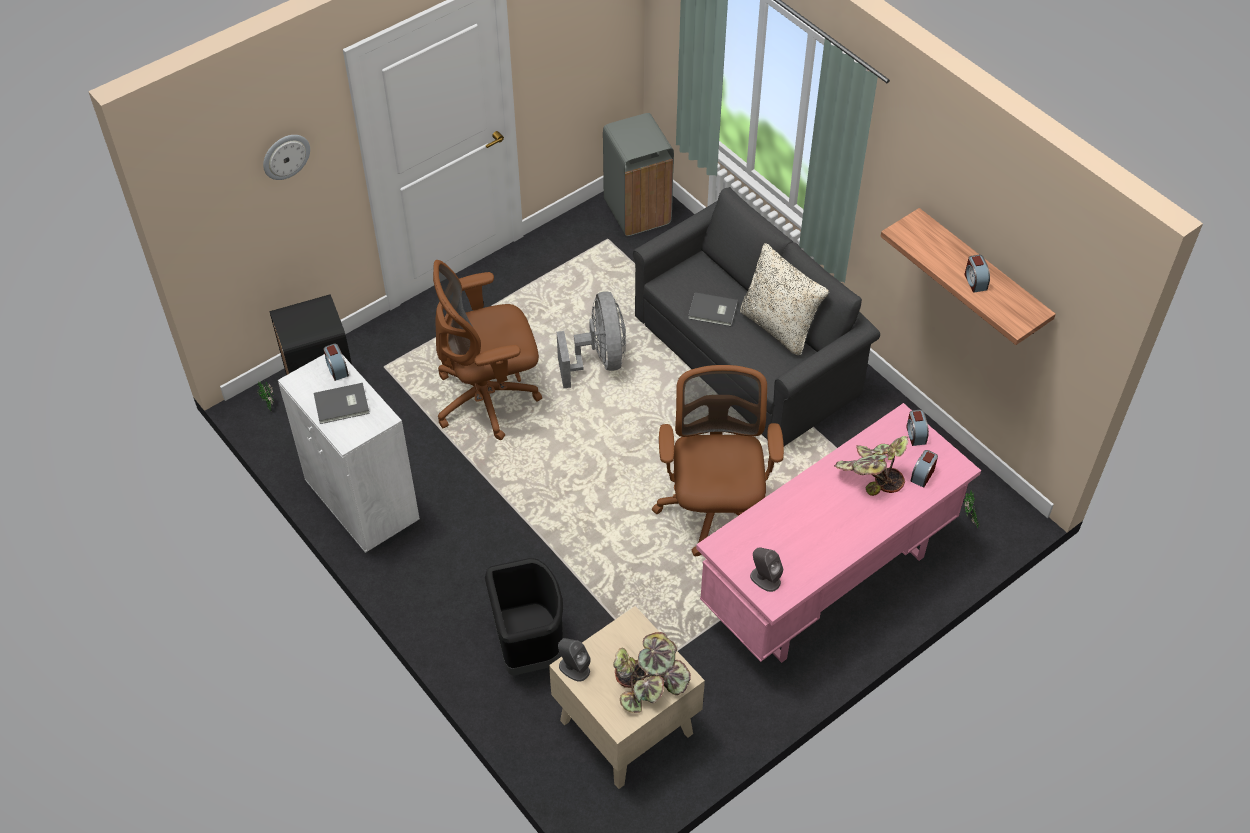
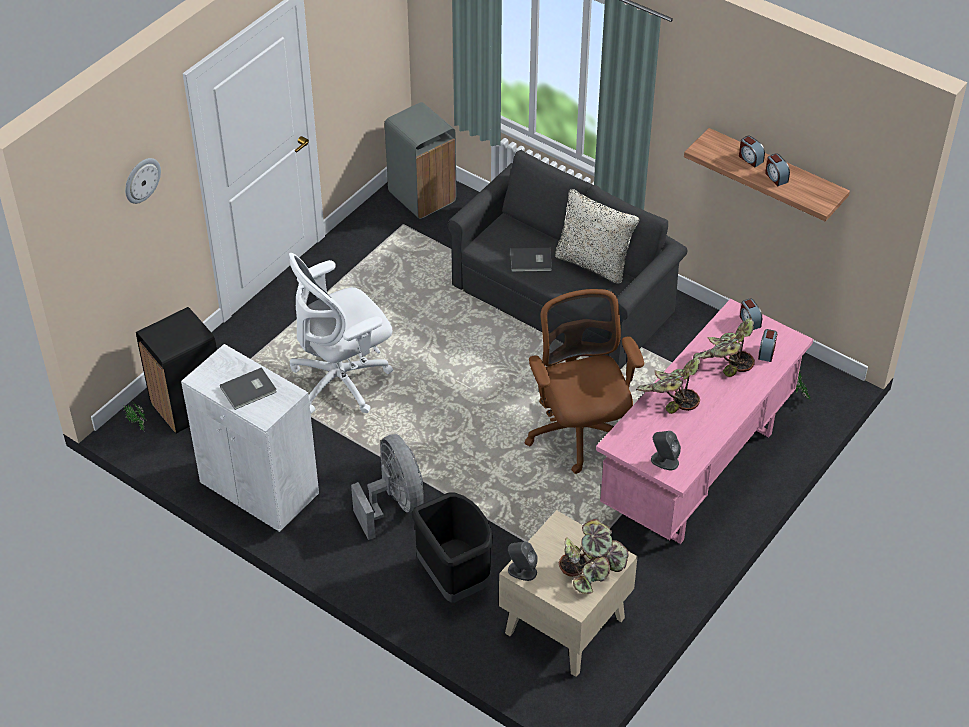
camera: 15 degrees left, 5 degrees down
alarm clock [324,344,349,381] -> alarm clock moved to [739,136,765,167]
brown office chair [433,260,542,440] -> white office chair [289,253,393,414]
grey fan [557,291,626,389] -> grey fan moved to [351,434,424,540]
none -> potted plant [636,357,700,414]

